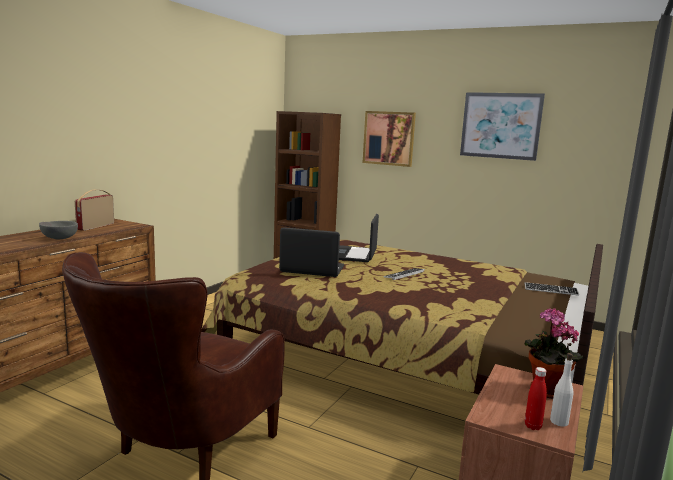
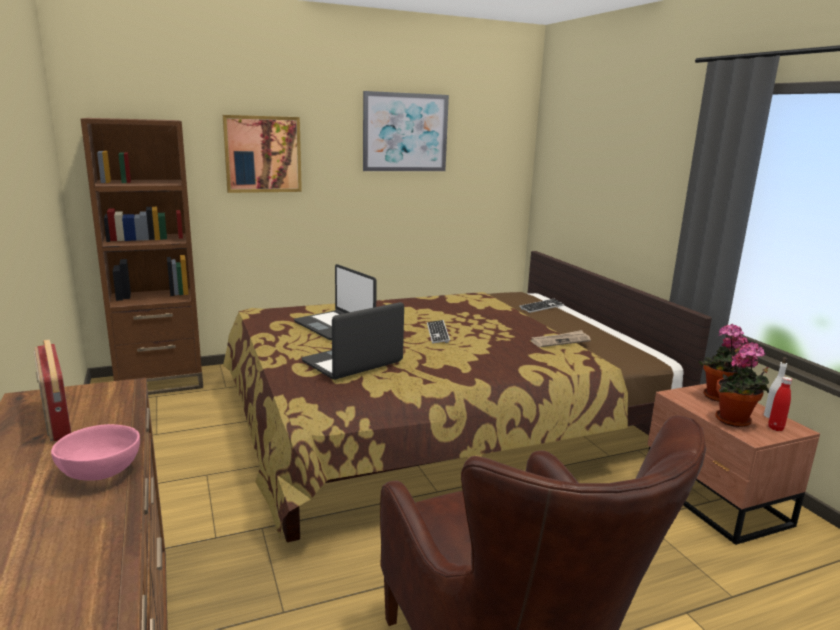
camera: 50 degrees left, 5 degrees up
grey bowl [39,221,78,239] -> pink bowl [51,424,140,481]
none -> newspaper [531,330,591,347]
none -> potted plant [715,342,769,427]

